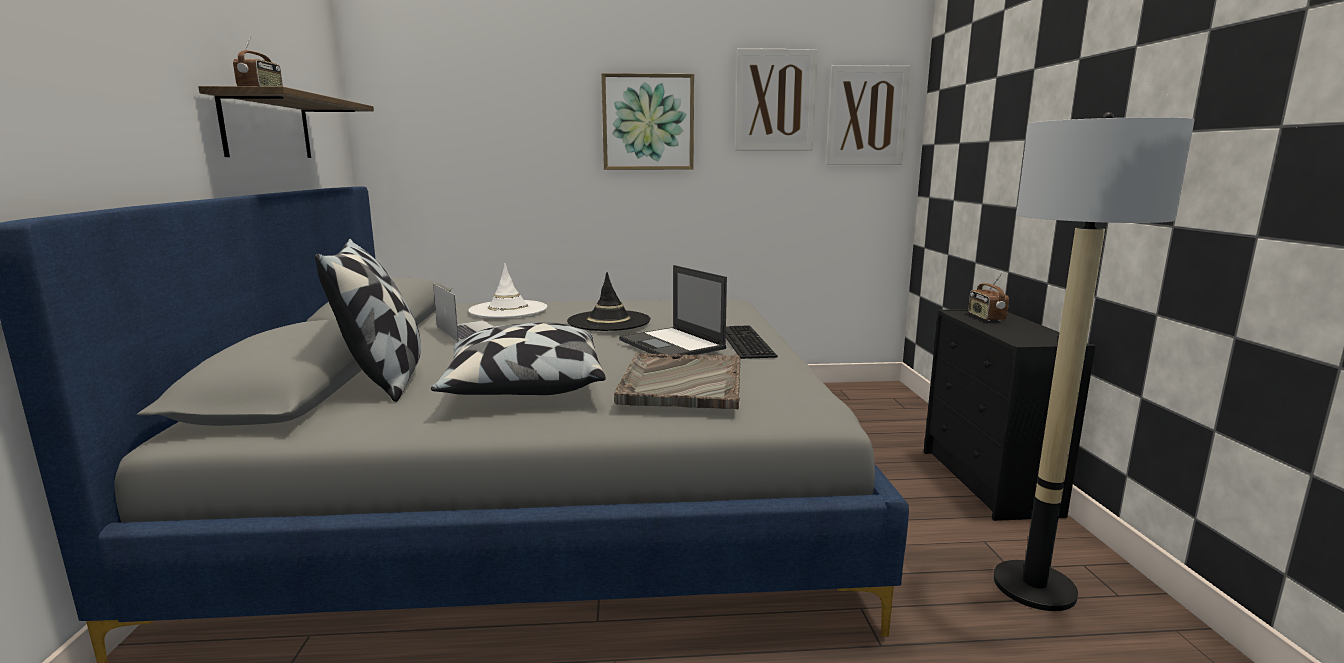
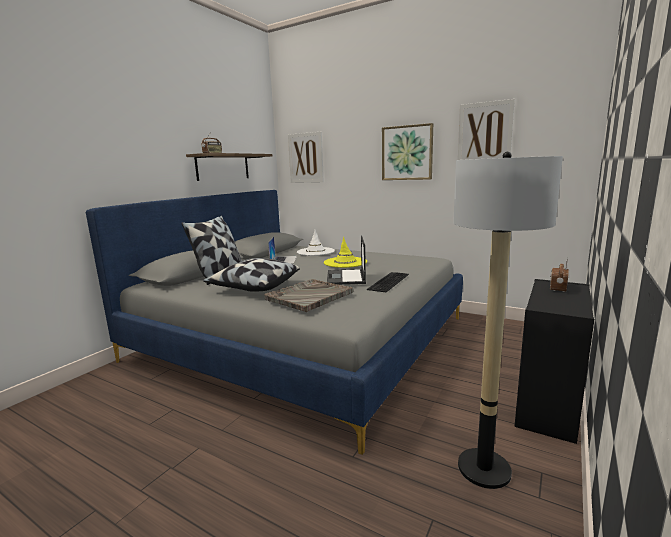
camera: 35 degrees right, 0 degrees up
black hat [567,272,651,331] -> yellow hat [324,237,367,268]
picture [826,65,910,165] -> picture moved to [288,132,324,183]

